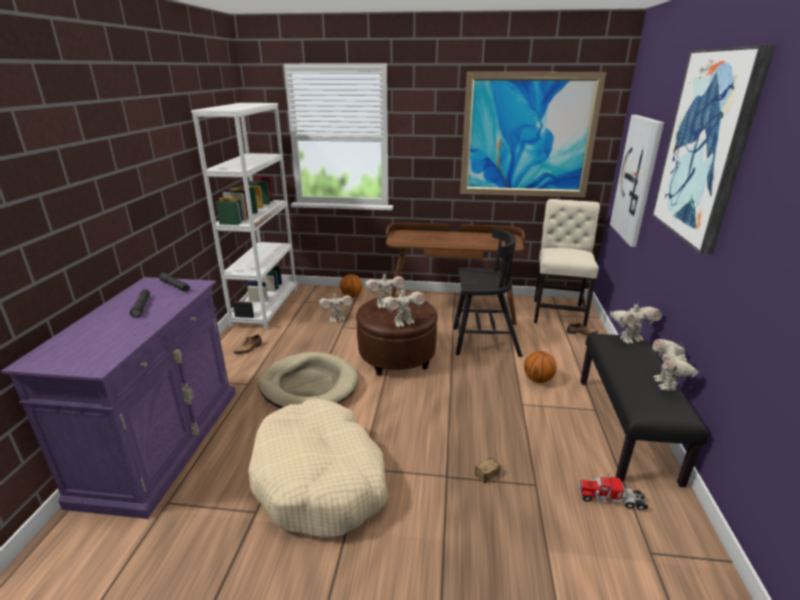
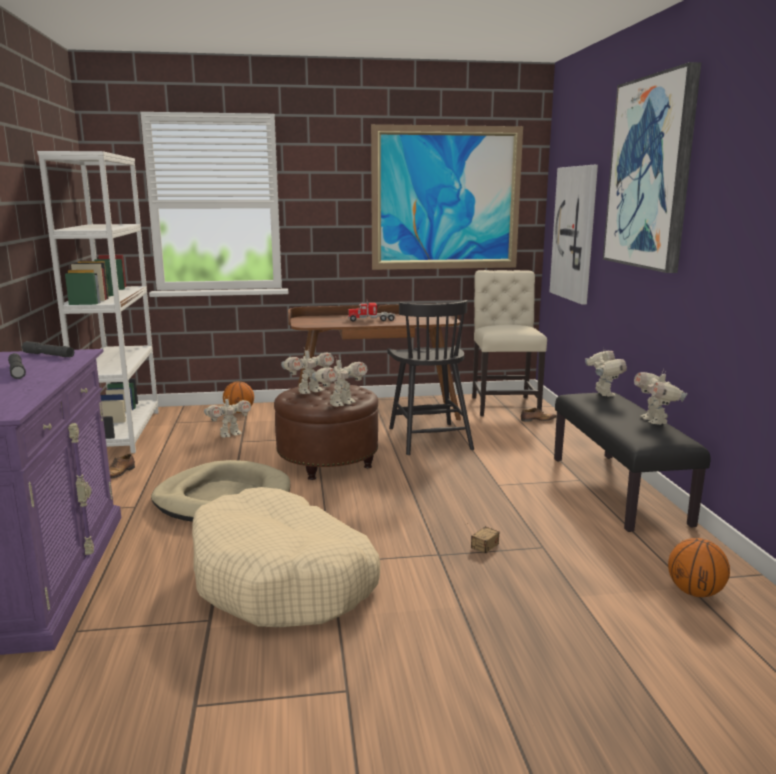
camera: 15 degrees left, 10 degrees down
black chair [453,228,522,357] -> black chair turned 90 degrees clockwise [387,300,474,455]
basketball [524,351,557,383] -> basketball moved to [668,538,730,597]
toy truck [578,473,648,511] -> toy truck moved to [348,300,396,322]
toy robot [610,301,662,344] -> toy robot turned 60 degrees counterclockwise [585,349,627,397]

